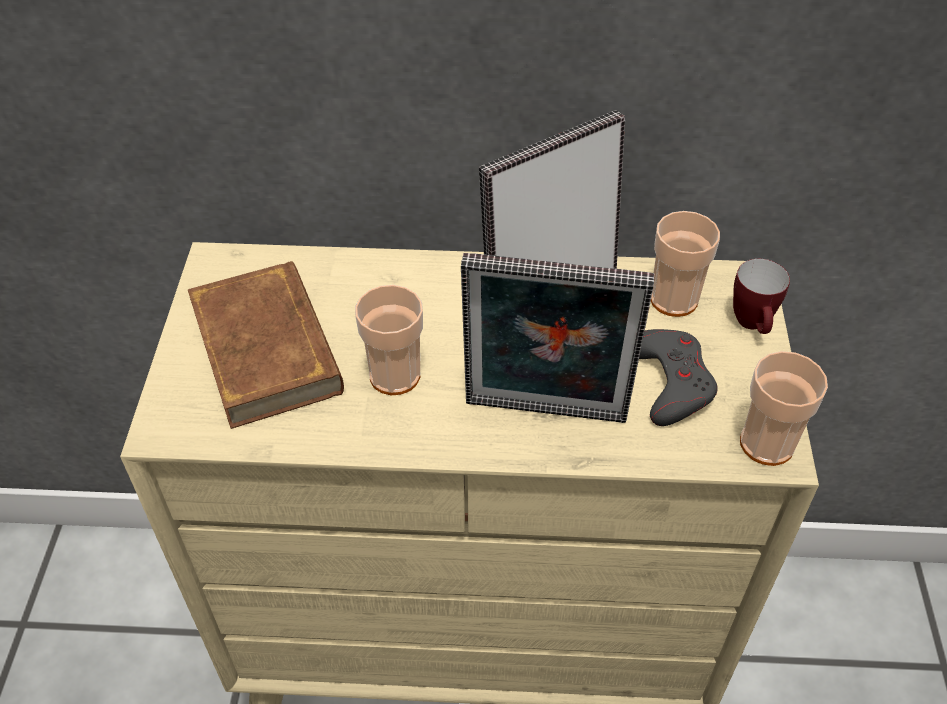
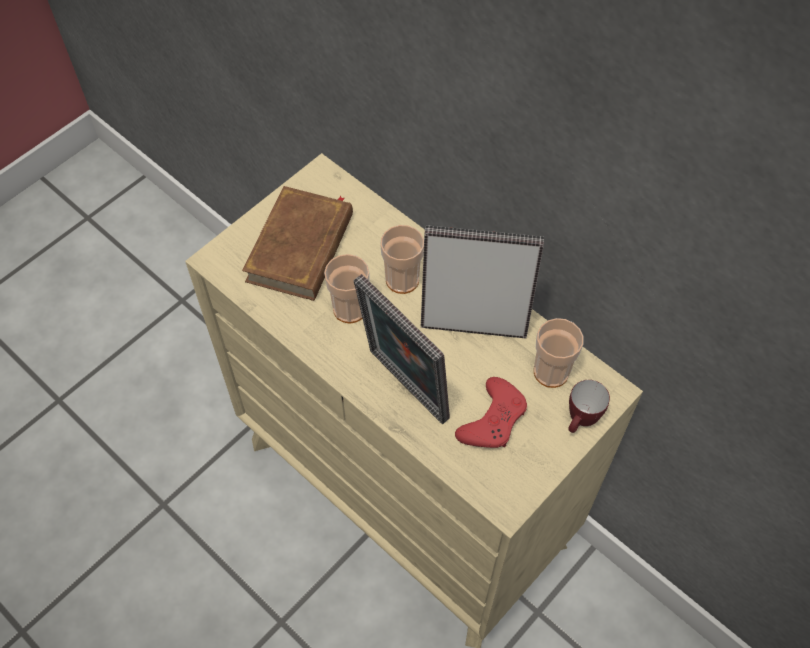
camera: 40 degrees right, 10 degrees up
grey game controller [639,329,718,426] -> red game controller [455,377,527,448]
cup [740,351,828,466] -> cup moved to [380,225,424,294]

